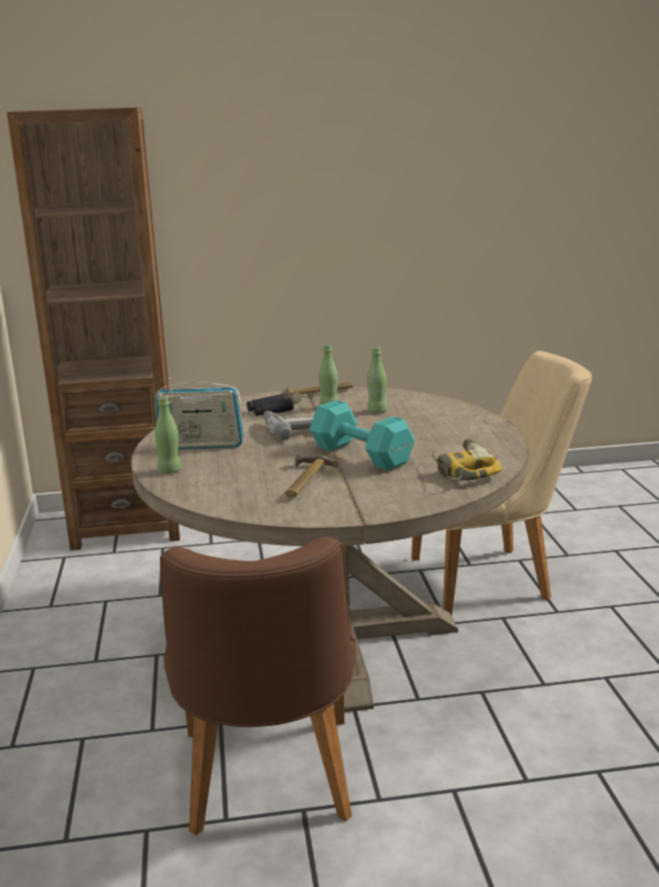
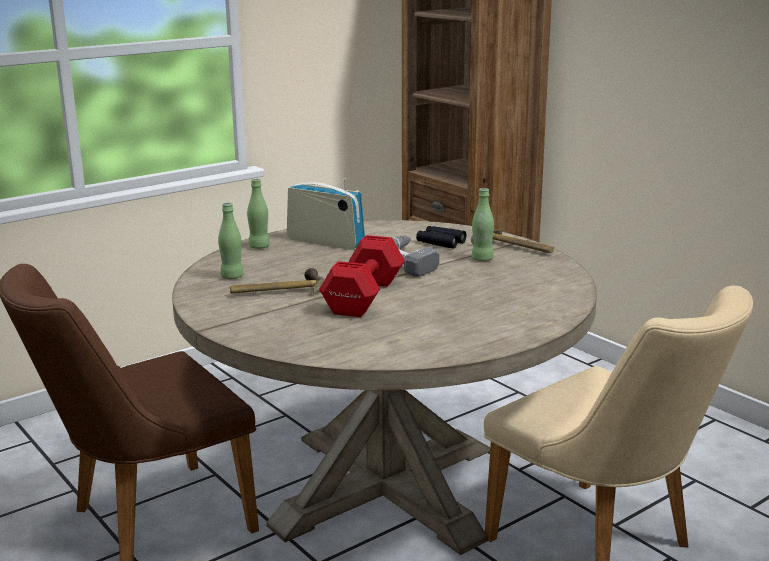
camera: 60 degrees right, 0 degrees up
radio [155,378,244,449] -> radio turned 150 degrees clockwise [287,178,365,250]
turquoise dumbbell [310,400,414,471] -> red dumbbell [319,235,405,317]
green bottle [367,347,387,413] -> green bottle moved to [218,203,244,279]
power drill [432,439,502,481] -> none

